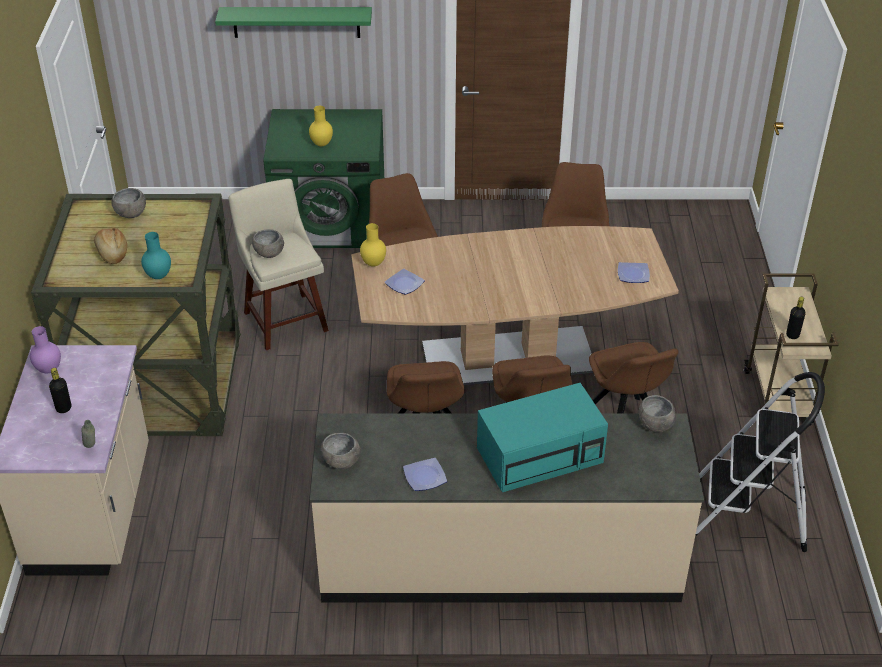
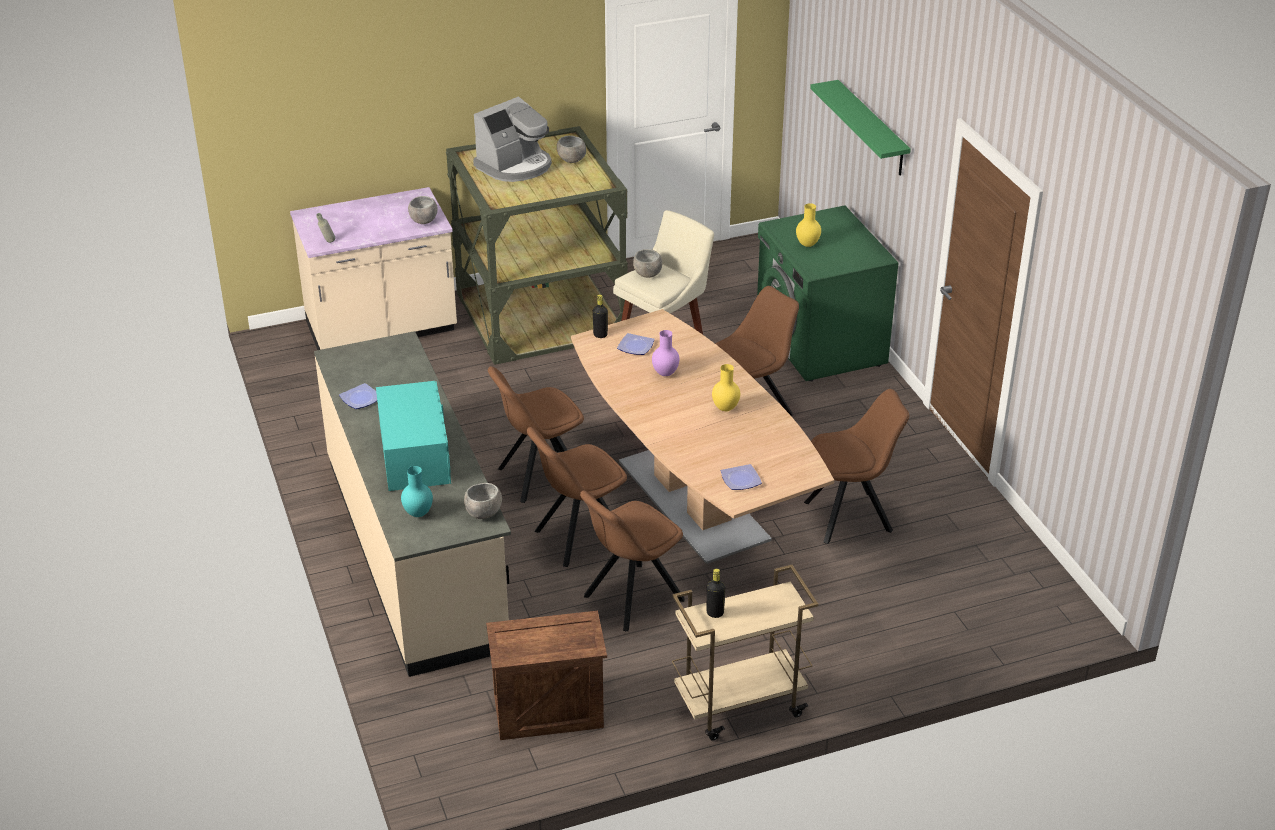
camera: 70 degrees right, 5 degrees down
purple vase [30,326,61,374] -> purple vase moved to [652,330,679,376]
black bottle [49,368,71,413] -> black bottle moved to [593,294,608,338]
bread [94,228,127,264] -> coffee machine [473,96,552,182]
turquoise vase [141,232,171,279] -> turquoise vase moved to [401,466,433,517]
grey bowl [321,433,360,469] -> grey bowl moved to [408,196,438,224]
yellow vase [360,223,386,267] -> yellow vase moved to [712,364,740,411]
turquoise microwave [477,383,608,492] -> turquoise microwave turned 150 degrees counterclockwise [376,381,451,491]
step ladder [695,372,825,552] -> crate [486,611,607,740]

